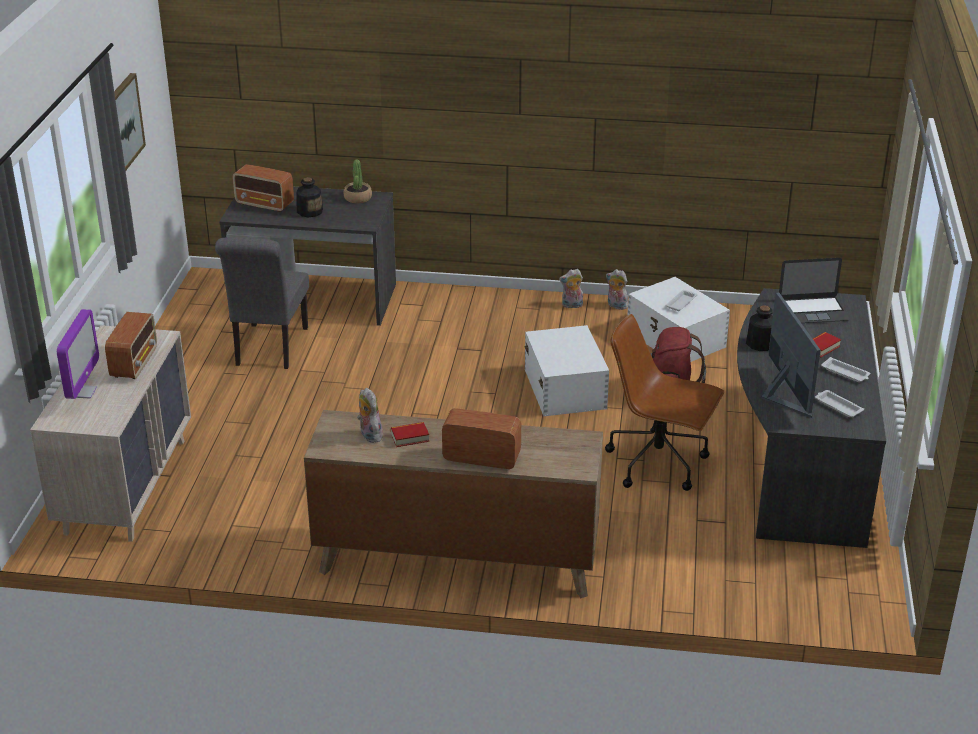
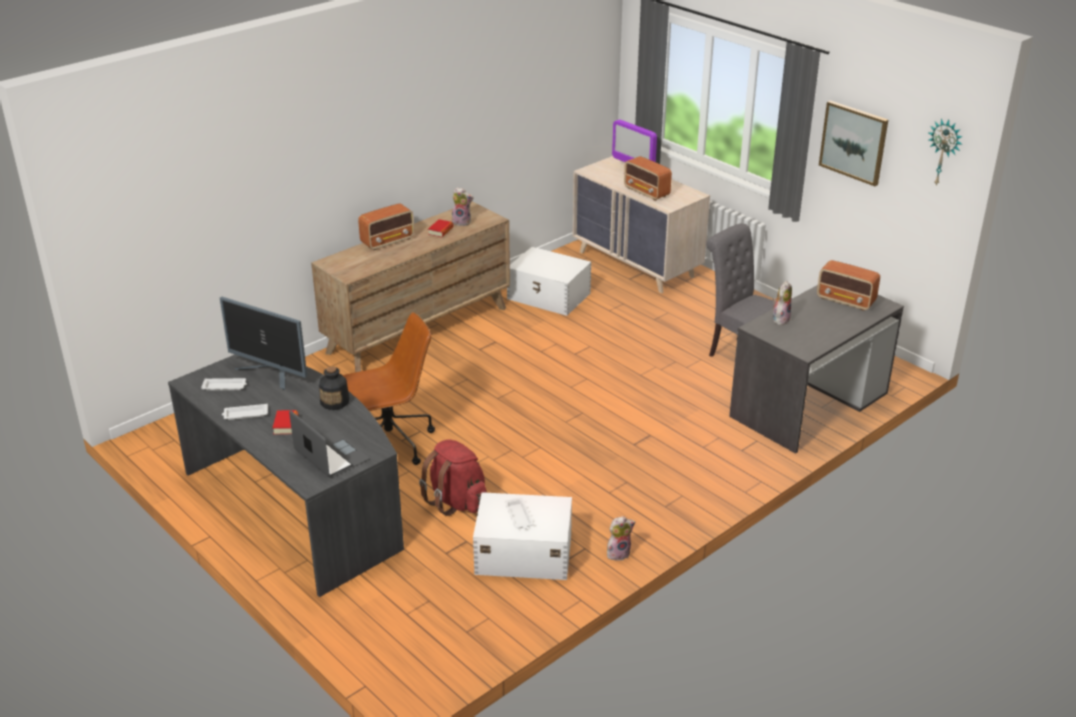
camera: 130 degrees right, 0 degrees up
radio [233,164,294,212] -> radio turned 120 degrees counterclockwise [817,260,880,311]
bottle [296,177,323,217] -> none
potted plant [344,159,372,203] -> none
white storage box [525,325,609,416] -> white storage box moved to [507,247,591,316]
plush toy [559,269,583,308] -> plush toy moved to [773,281,792,325]
laptop [779,258,850,323] -> laptop turned 105 degrees clockwise [289,410,369,477]
none -> wall clock [929,119,963,185]

